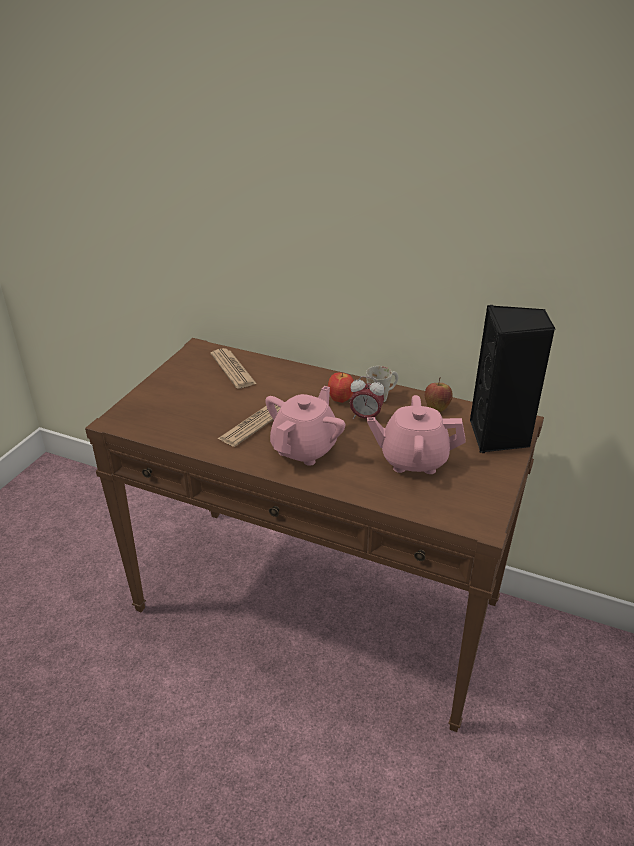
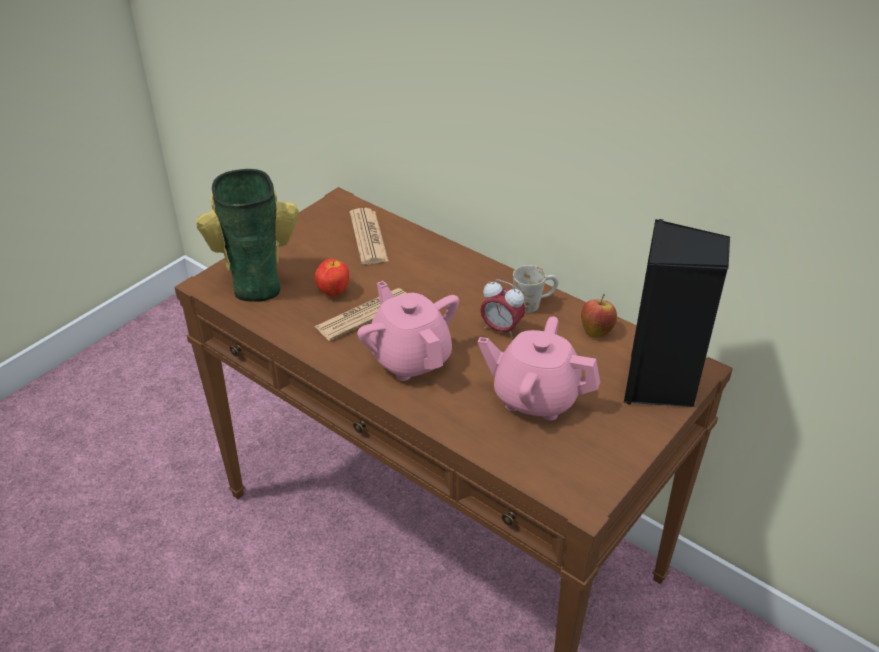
camera: 15 degrees right, 5 degrees up
pink teapot [265,386,345,466] -> pink teapot turned 75 degrees counterclockwise [357,281,459,381]
apple [328,373,354,403] -> apple moved to [315,259,349,297]
none -> vase [196,169,299,302]

